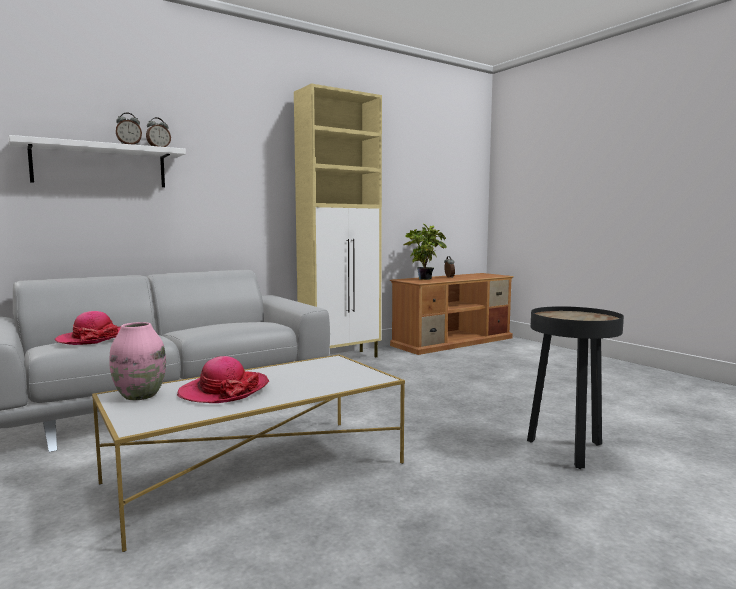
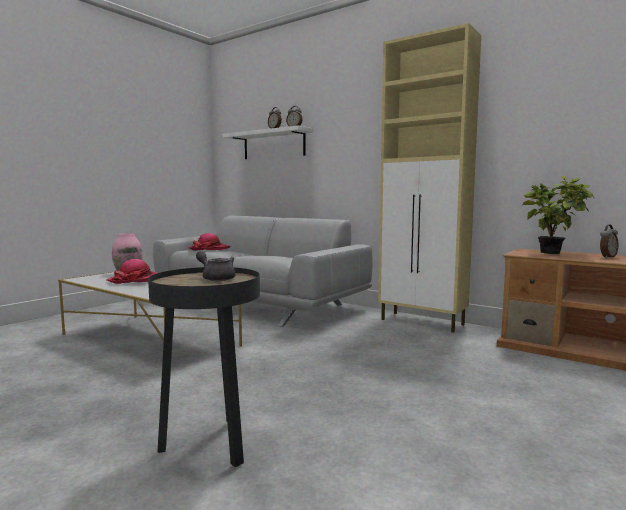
camera: 70 degrees right, 0 degrees up
none -> grey teapot [196,251,236,281]

